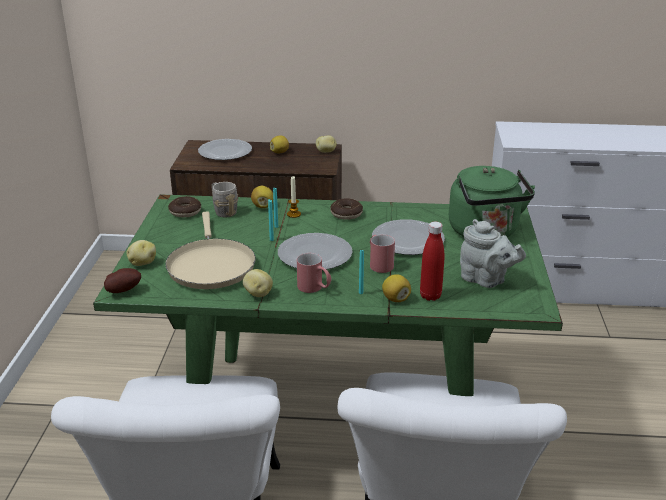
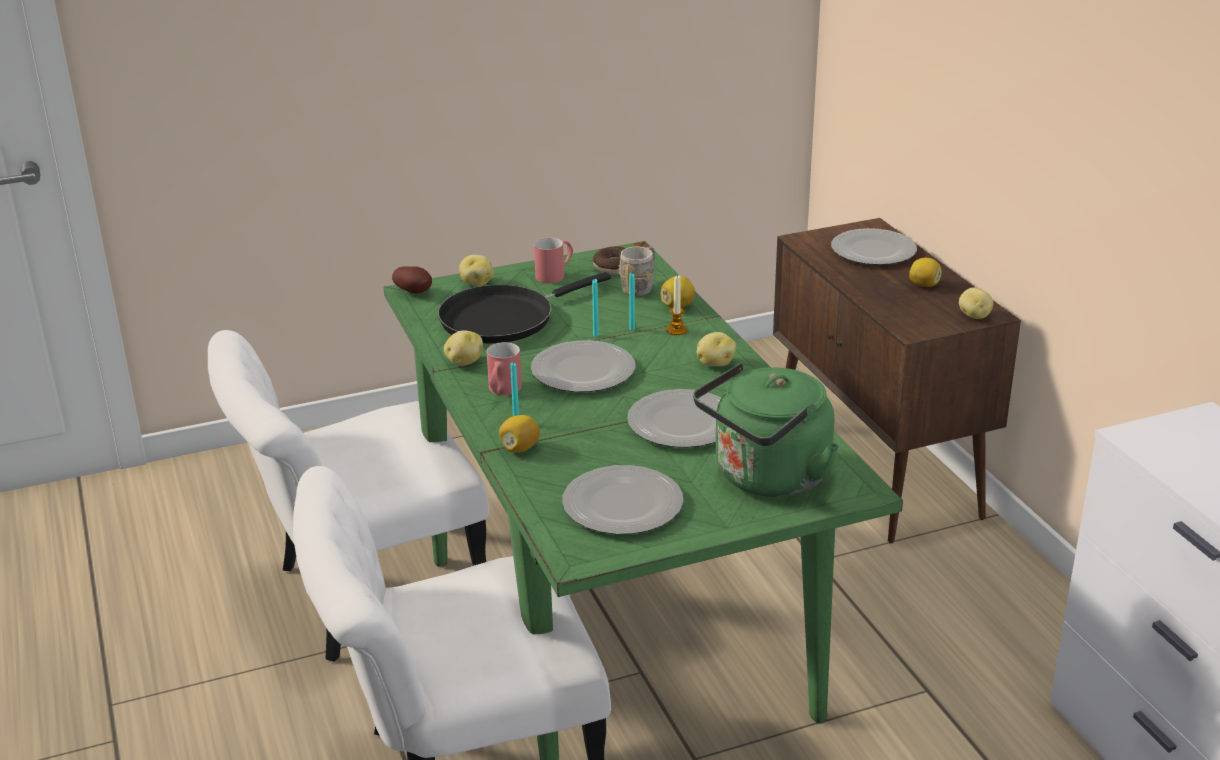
camera: 65 degrees right, 0 degrees up
beige frying pan [165,211,256,289] -> black frying pan [438,272,611,343]
donut [330,198,363,220] -> potato [696,332,736,366]
red mug [370,234,395,273] -> red mug moved to [534,238,573,283]
red bottle [420,222,444,301] -> none
grey teapot [460,219,526,288] -> plate [562,465,683,534]

